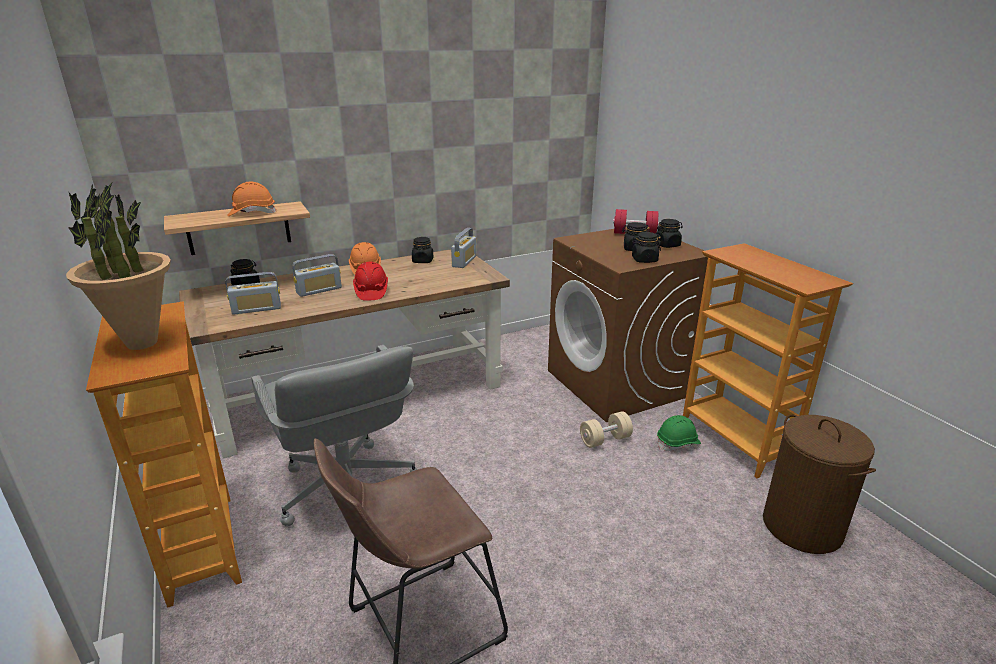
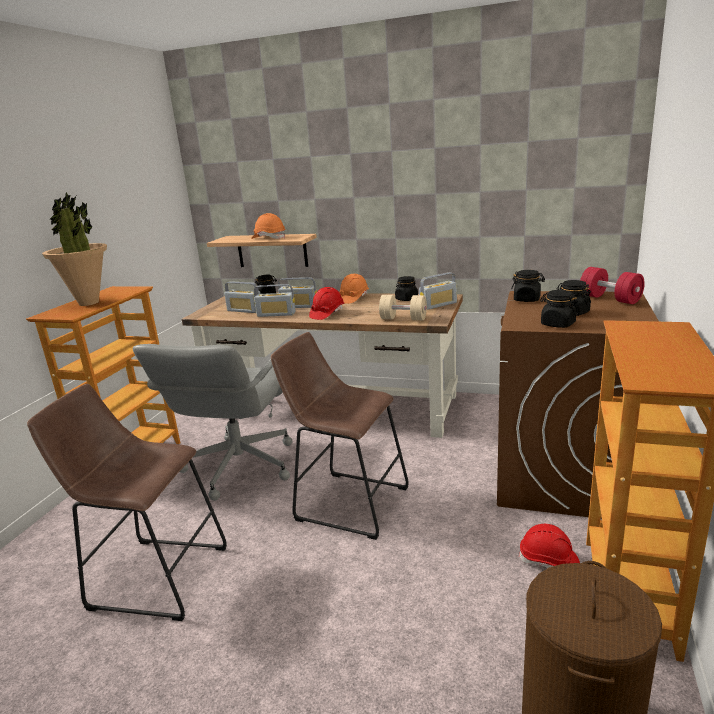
camera: 45 degrees right, 5 degrees down
beige dumbbell [580,411,633,448] -> beige dumbbell moved to [379,295,427,320]
black jar [656,219,683,248] -> black jar moved to [511,270,545,302]
green hard hat [657,415,701,451] -> red hard hat [518,524,580,568]
none -> radio [254,284,295,317]
none -> brown stool [271,332,409,540]

